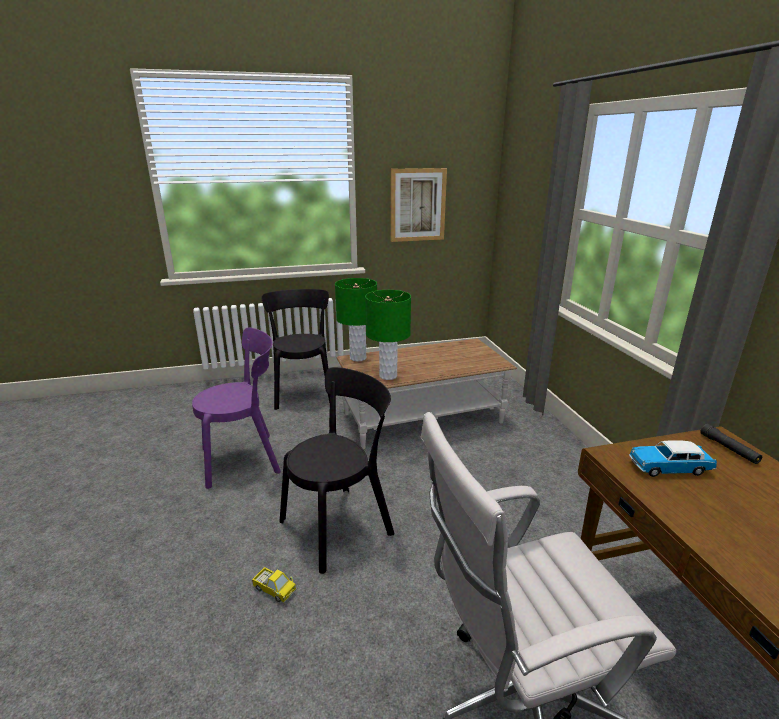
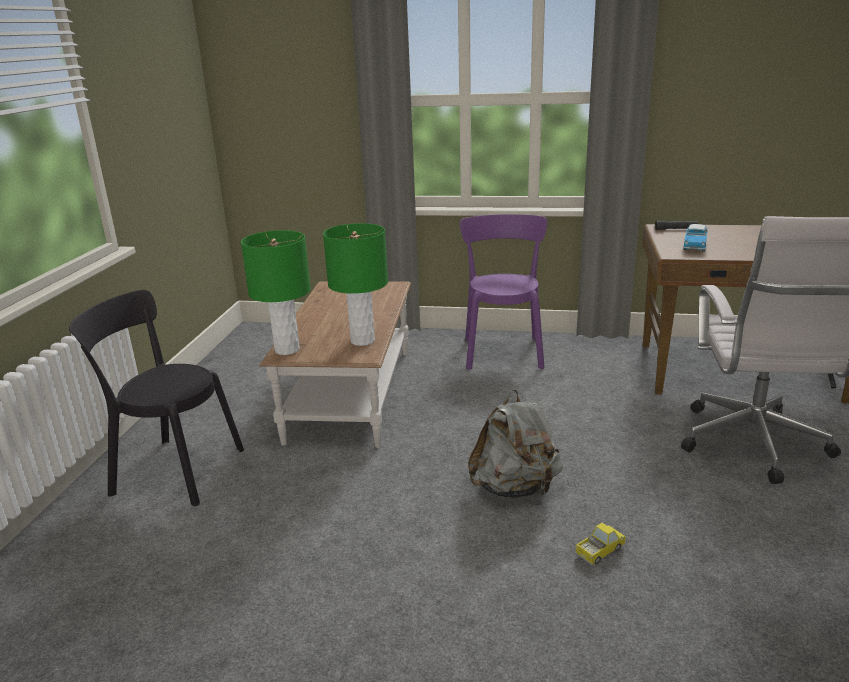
camera: 65 degrees left, 0 degrees up
purple chair [192,328,281,489] -> purple chair moved to [460,214,547,370]
black chair [280,367,394,574] -> grey backpack [468,389,563,498]
picture [391,168,447,242] -> none

